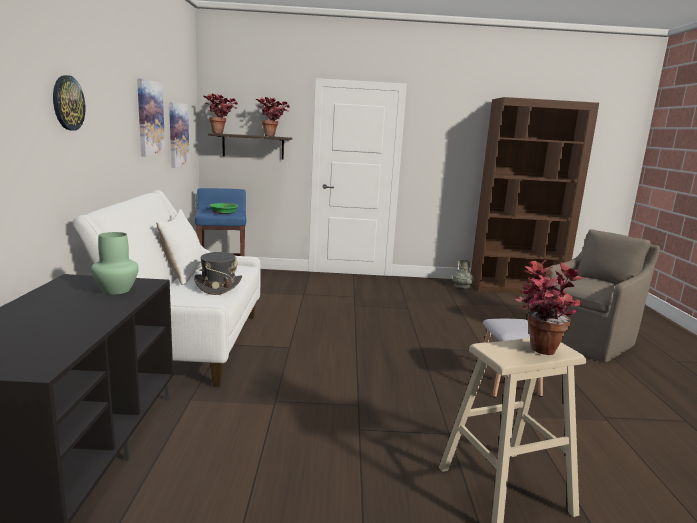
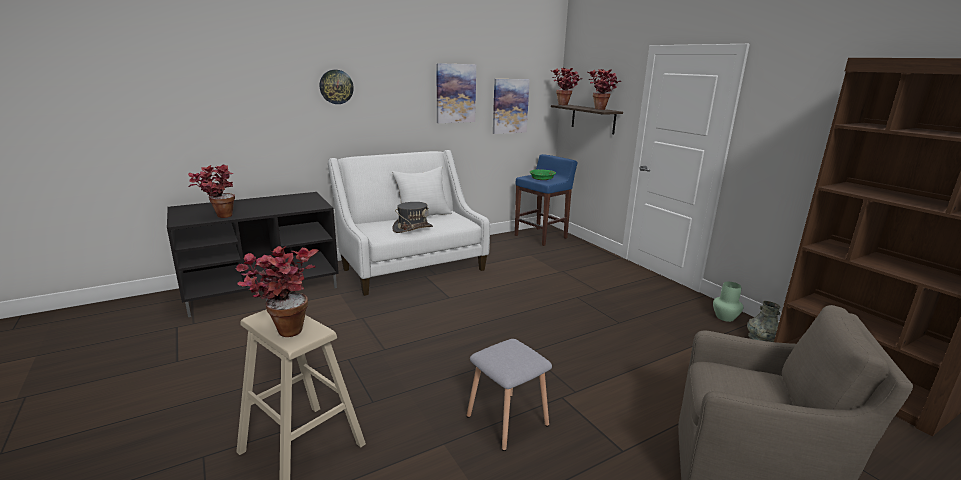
camera: 60 degrees right, 5 degrees up
green vase [91,232,139,295] -> green vase moved to [713,282,743,322]
none -> potted plant [188,164,235,218]

